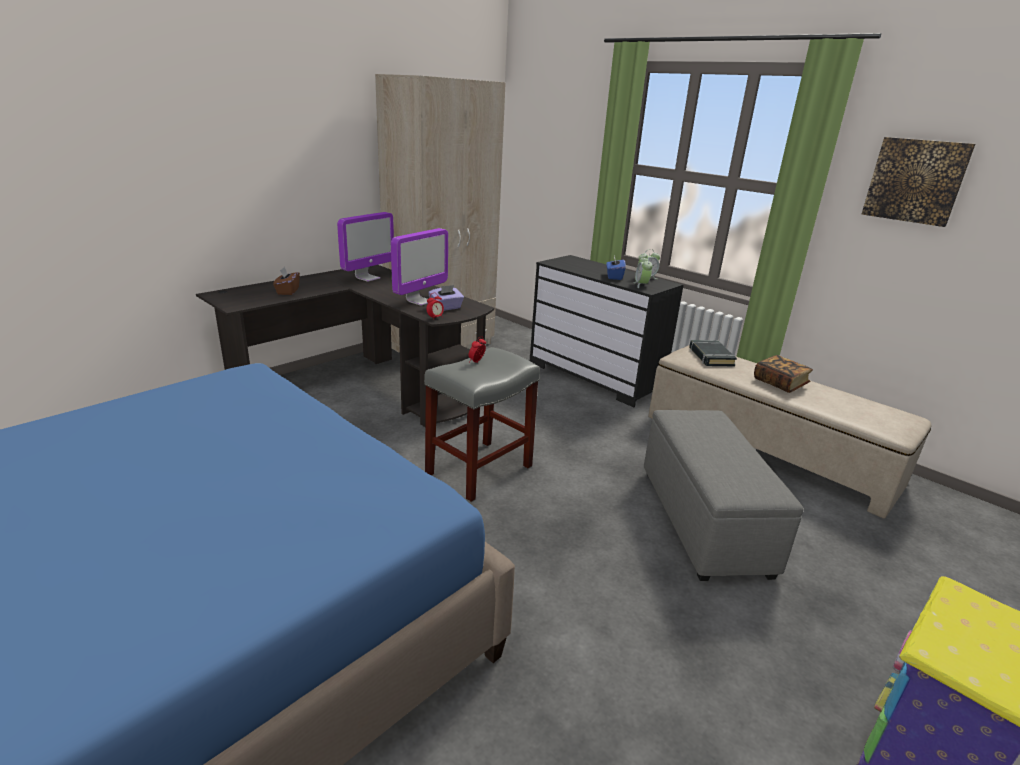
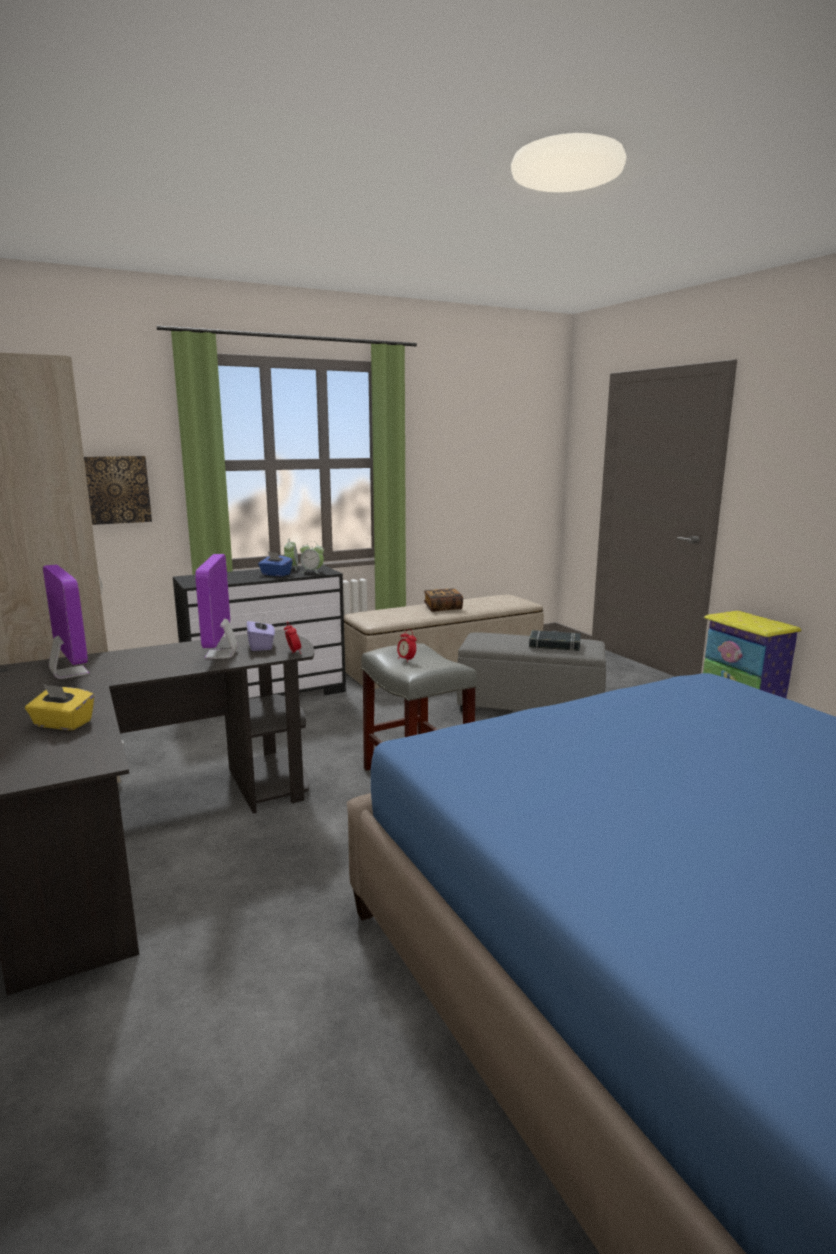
camera: 70 degrees left, 10 degrees down
brown tissue box [273,267,300,295] -> yellow tissue box [25,684,94,730]
monitor [391,228,448,306] -> monitor turned 150 degrees counterclockwise [195,554,238,659]
black book [689,340,737,366] -> black book moved to [529,630,581,651]
picture [862,137,975,227] -> picture moved to [84,456,152,525]

